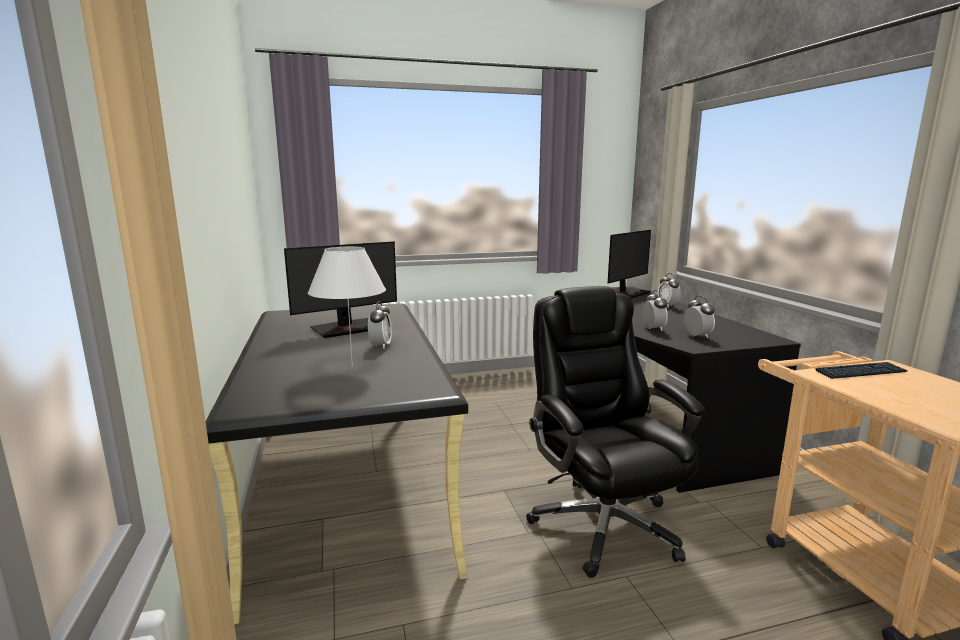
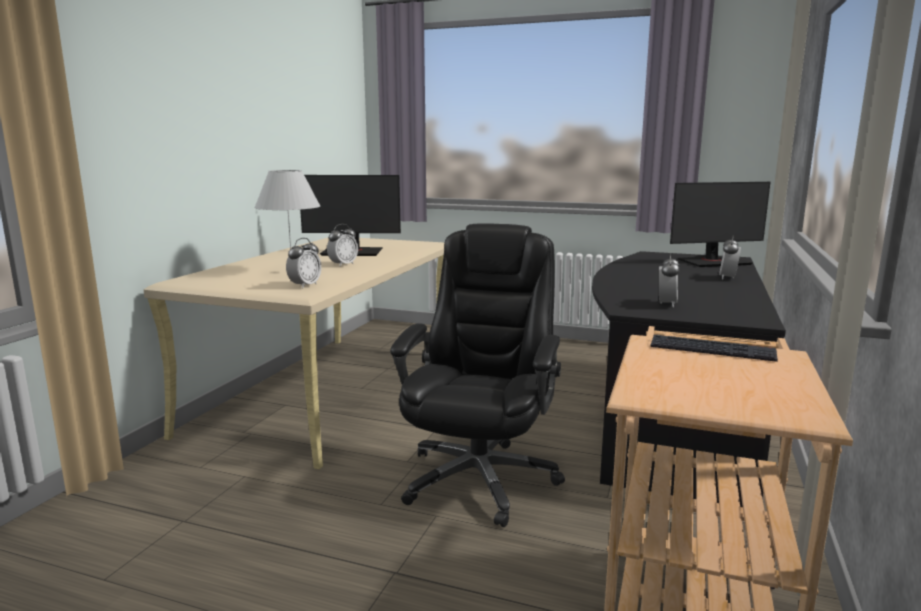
camera: 35 degrees right, 0 degrees up
black desk [206,303,468,624] -> beige desk [144,237,444,469]
alarm clock [643,290,668,331] -> alarm clock moved to [286,238,321,288]

